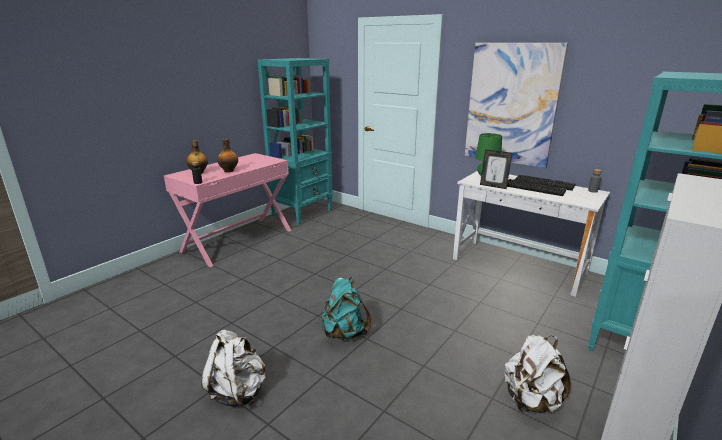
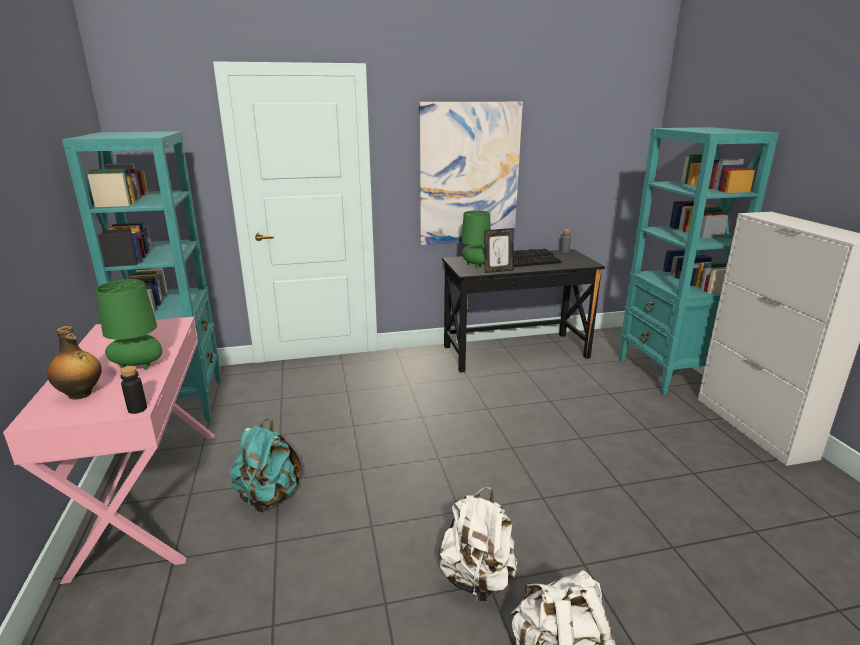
camera: 50 degrees left, 0 degrees up
bottle [217,139,238,172] -> green table lamp [96,279,162,370]
turquoise backpack [321,277,371,340] -> turquoise backpack moved to [229,419,302,512]
white desk [453,171,610,297] -> black desk [442,249,605,373]
white backpack [504,335,571,413] -> white backpack moved to [439,487,517,601]

